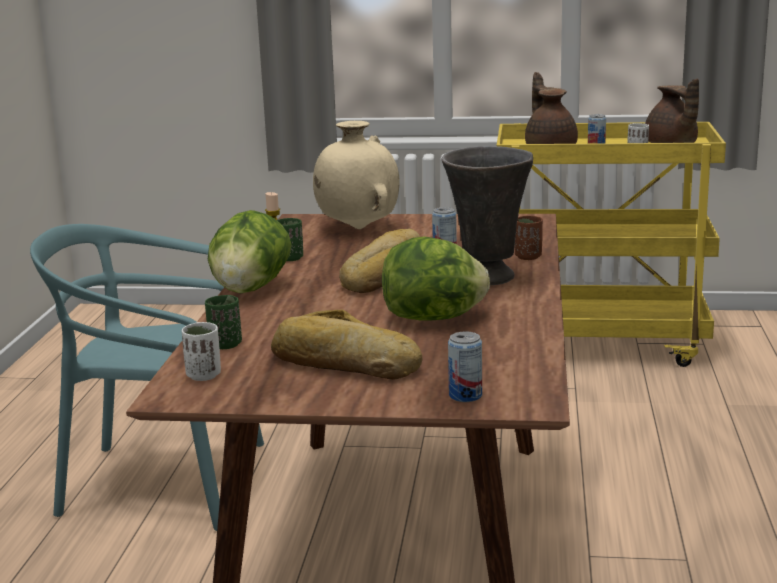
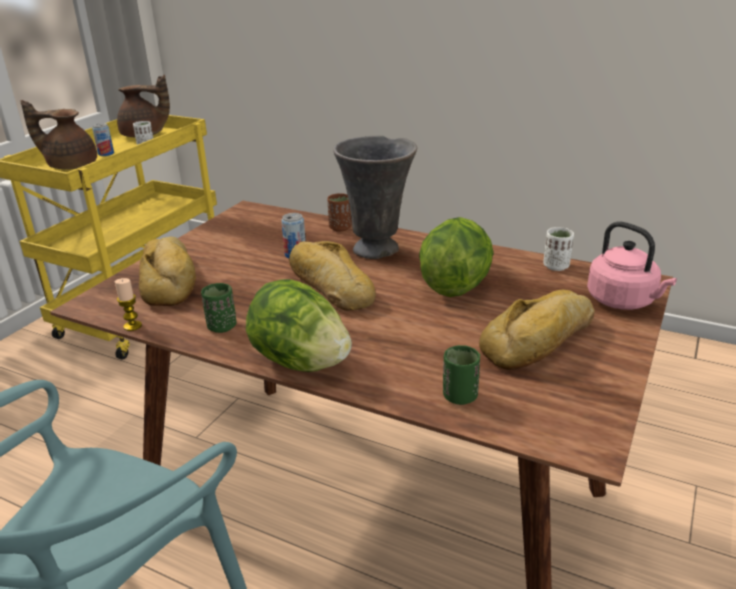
camera: 70 degrees left, 10 degrees up
white cup [181,322,221,381] -> white cup moved to [543,227,574,271]
beige vase [313,121,400,229] -> bread [139,237,196,306]
can [448,331,482,402] -> pink kettle [587,222,677,310]

